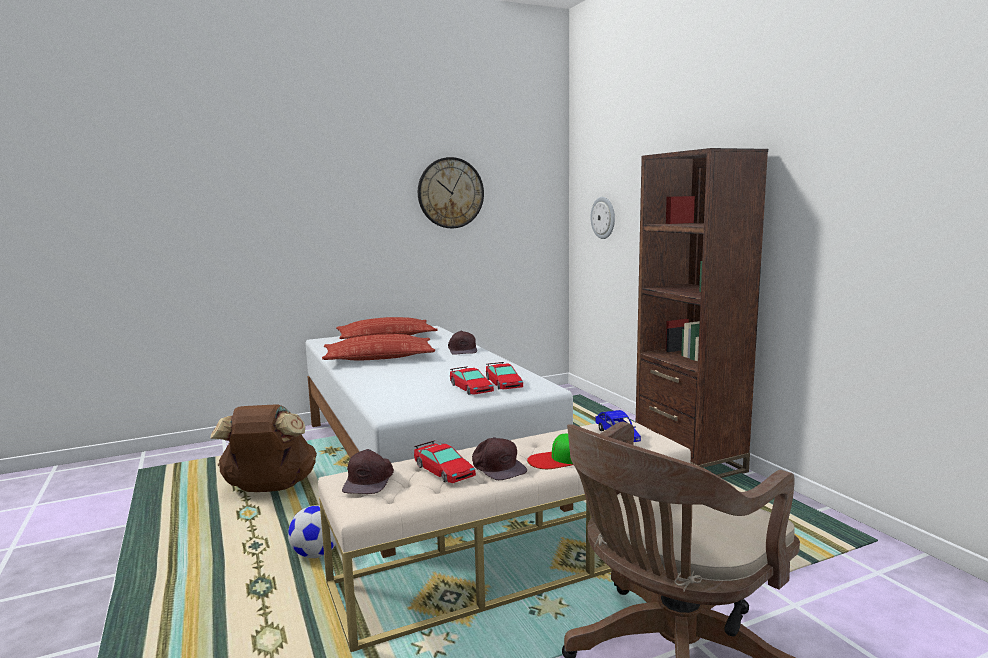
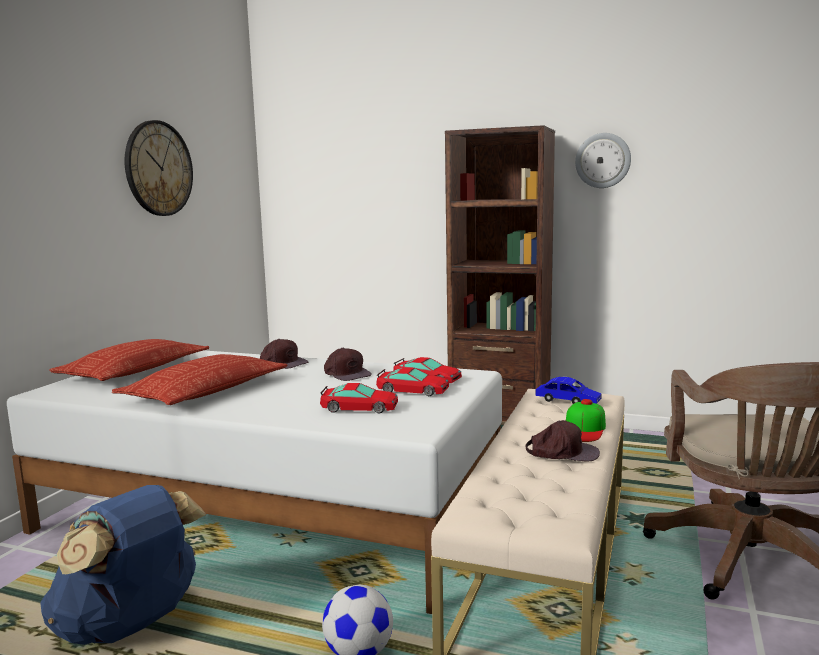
camera: 45 degrees left, 0 degrees up
brown backpack [210,404,317,492] -> blue backpack [40,485,207,645]
brown cap [342,449,394,494] -> brown cap moved to [324,348,372,381]
toy car [414,441,476,483] -> toy car moved to [320,383,398,413]
wall clock [591,197,615,239] -> wall clock moved to [575,133,631,188]

